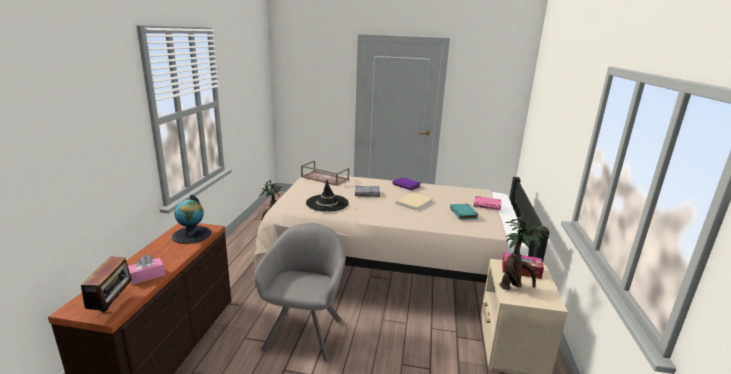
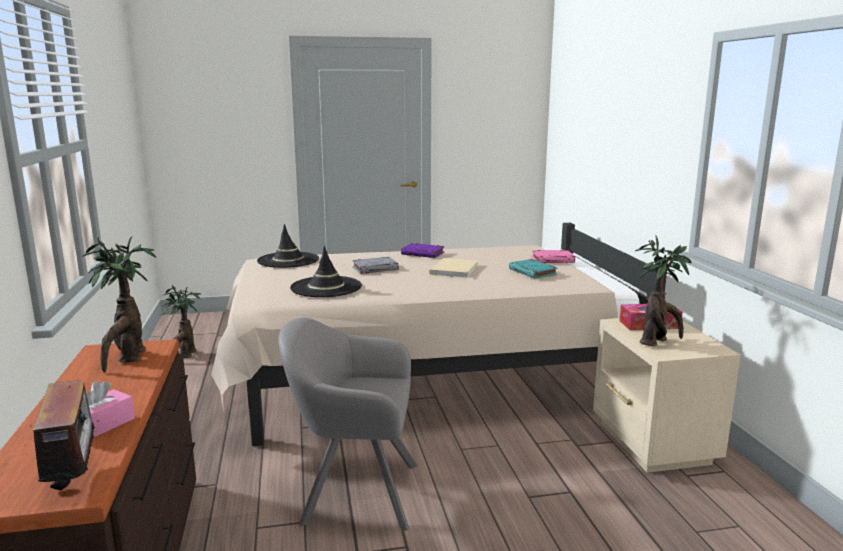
camera: 20 degrees left, 5 degrees down
globe [172,195,211,244] -> potted plant [82,236,156,372]
grey armchair [254,223,346,361] -> grey armchair turned 75 degrees counterclockwise [278,317,418,531]
brown tray [301,161,349,186] -> black hat [257,224,319,268]

